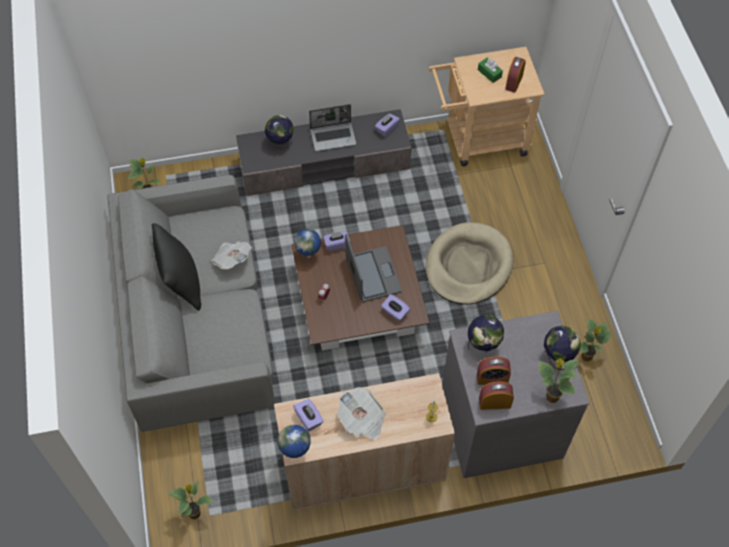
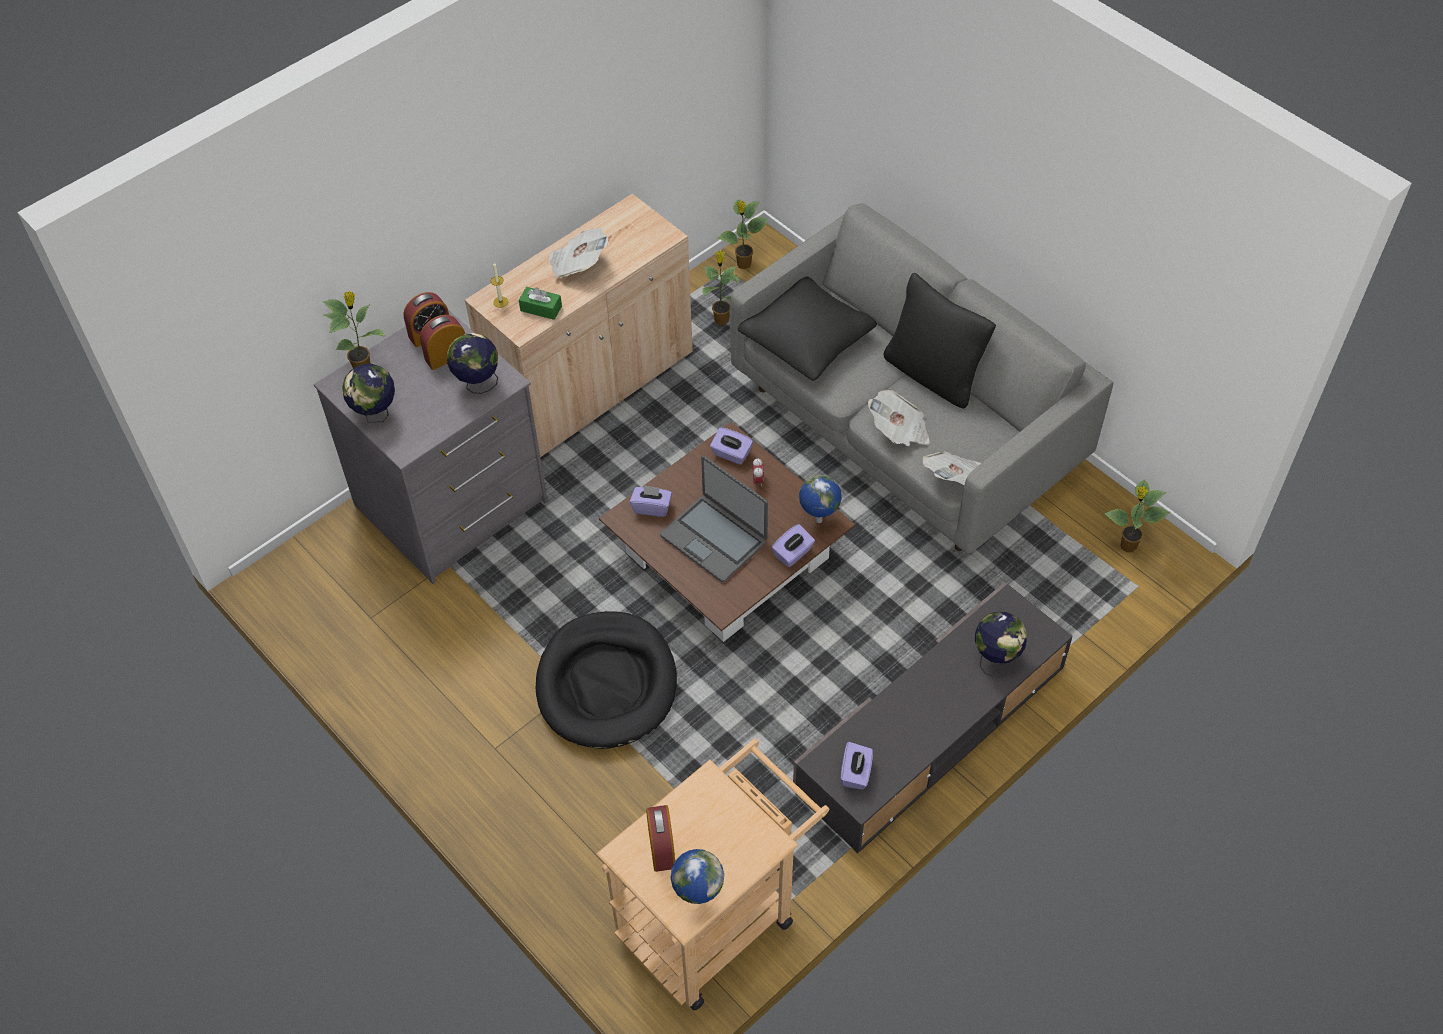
camera: 150 degrees right, 5 degrees down
globe [277,425,311,458] -> globe moved to [671,849,724,904]
purple tissue box [293,399,324,432] -> purple tissue box moved to [710,427,753,465]
laptop [309,104,357,151] -> none
beige dog bed [426,222,513,305] -> black dog bed [536,611,677,749]
green tissue box [478,58,503,83] -> green tissue box moved to [519,287,562,320]
potted plant [580,318,612,362] -> potted plant moved to [703,250,739,325]
none -> black pillow [738,277,877,381]
none -> newspaper [922,451,981,485]

